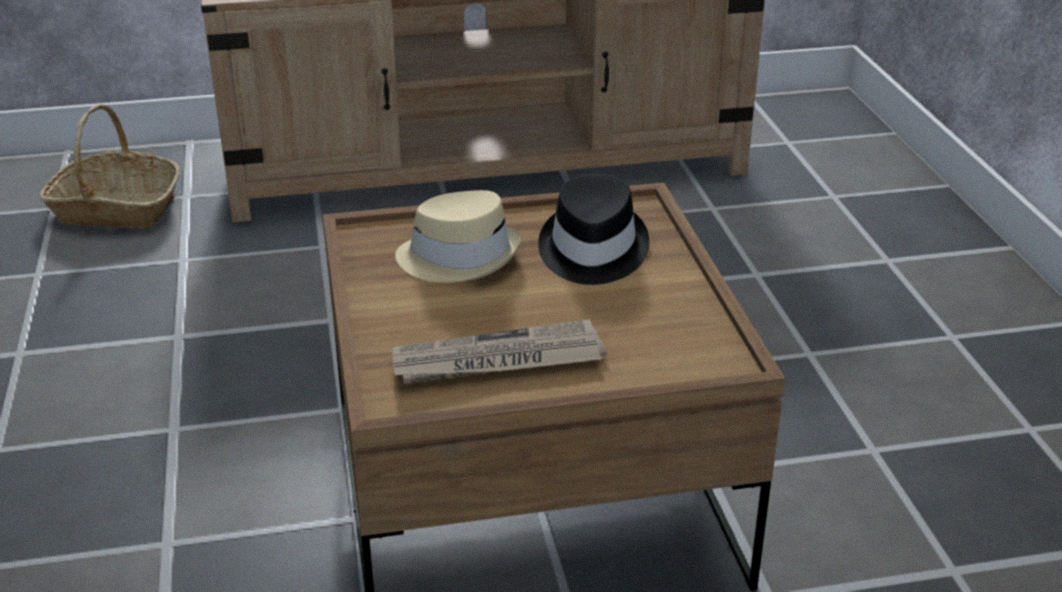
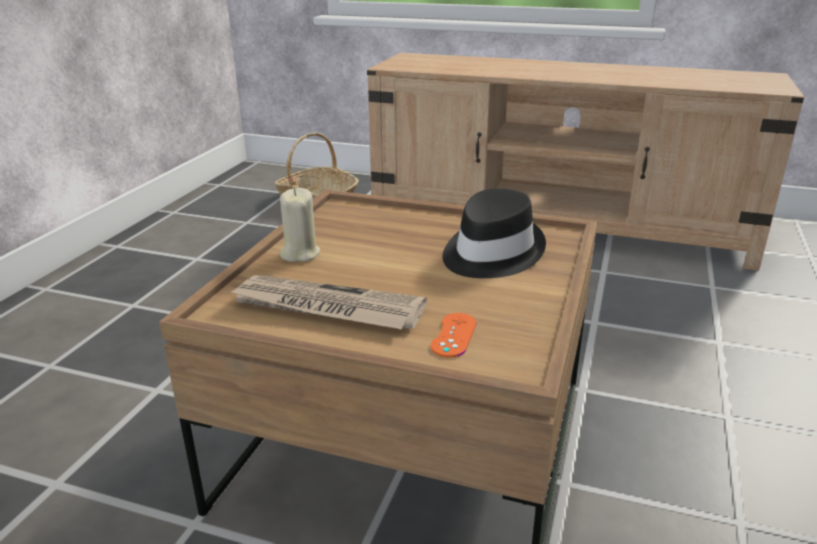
camera: 30 degrees right, 5 degrees down
beige hat [395,190,521,283] -> none
none -> beige candle [280,188,320,262]
none -> orange game controller [431,313,476,358]

